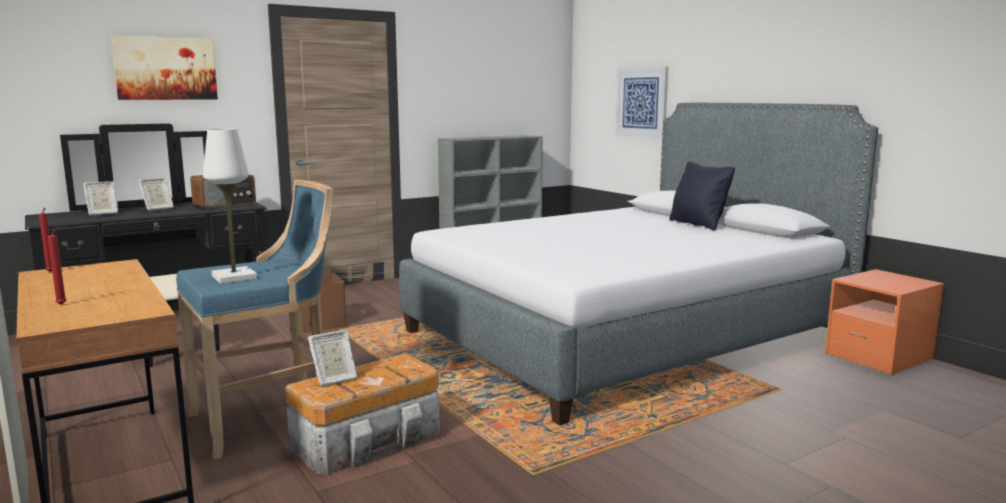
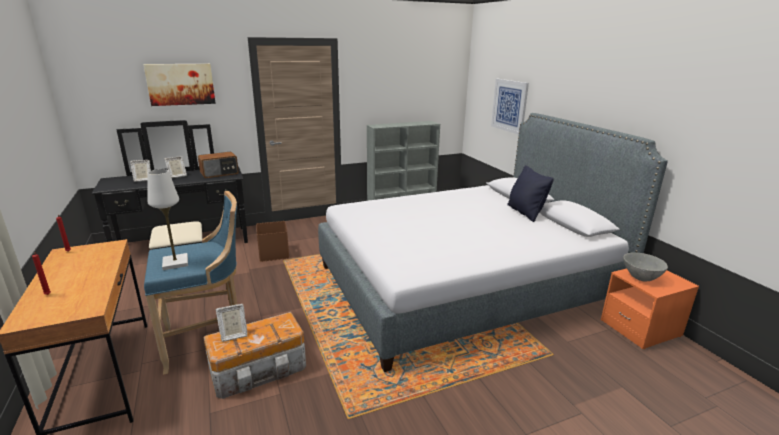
camera: 10 degrees right, 10 degrees up
none -> grey bowl [623,252,668,281]

